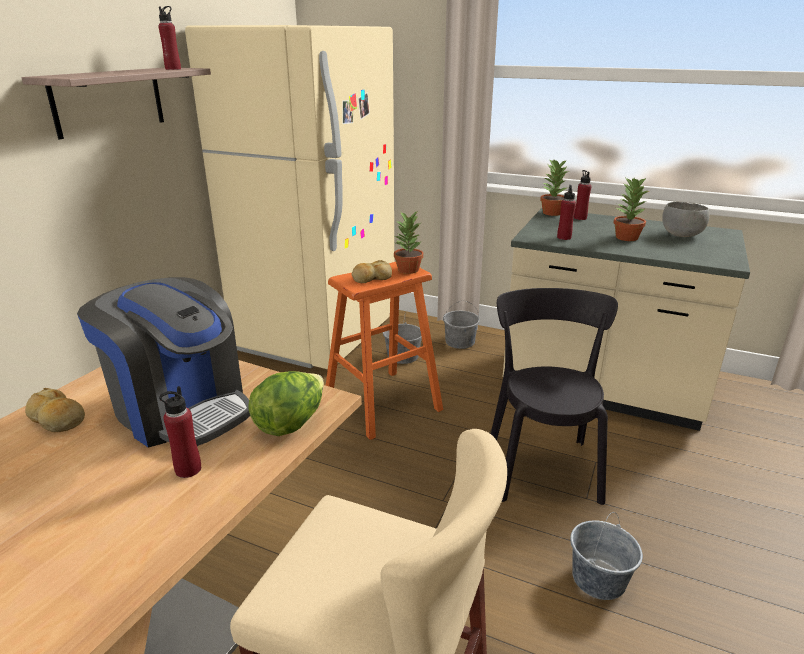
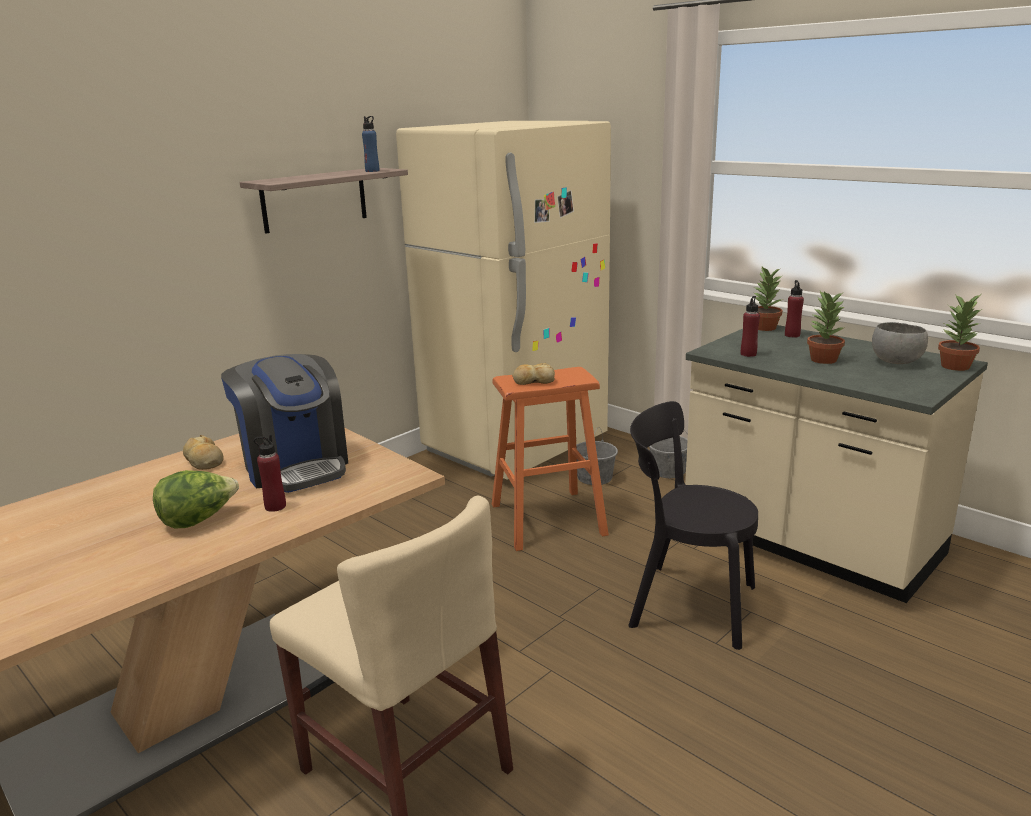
camera: 20 degrees right, 5 degrees down
red bottle [158,6,181,70] -> blue bottle [362,116,379,172]
lettuce [248,371,324,436] -> lettuce moved to [153,470,239,528]
potted plant [394,211,423,274] -> potted plant moved to [938,294,981,371]
black chair [491,288,618,505] -> black chair turned 90 degrees counterclockwise [628,401,758,650]
grey bucket [570,512,643,600] -> none

